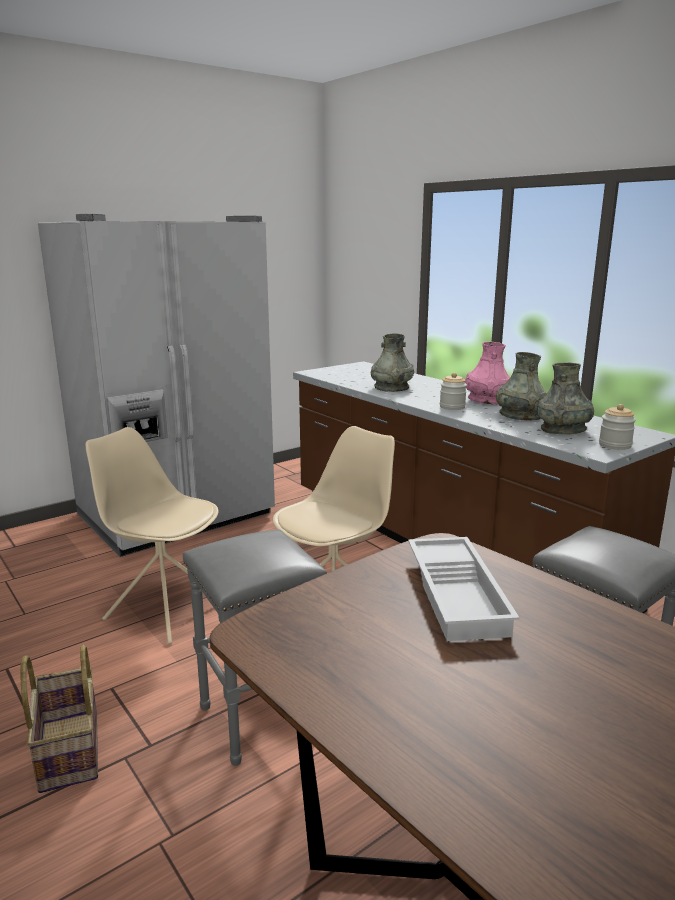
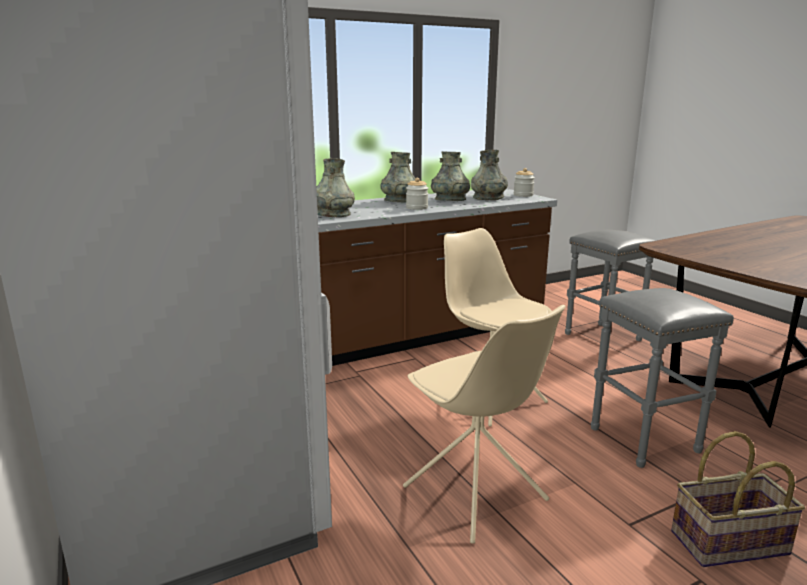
camera: 80 degrees left, 0 degrees up
beige chair [86,427,219,644] -> beige chair turned 75 degrees counterclockwise [403,305,565,544]
white tray [408,537,520,641] -> none
pink vase [465,342,510,404] -> grey vase [380,152,415,202]

